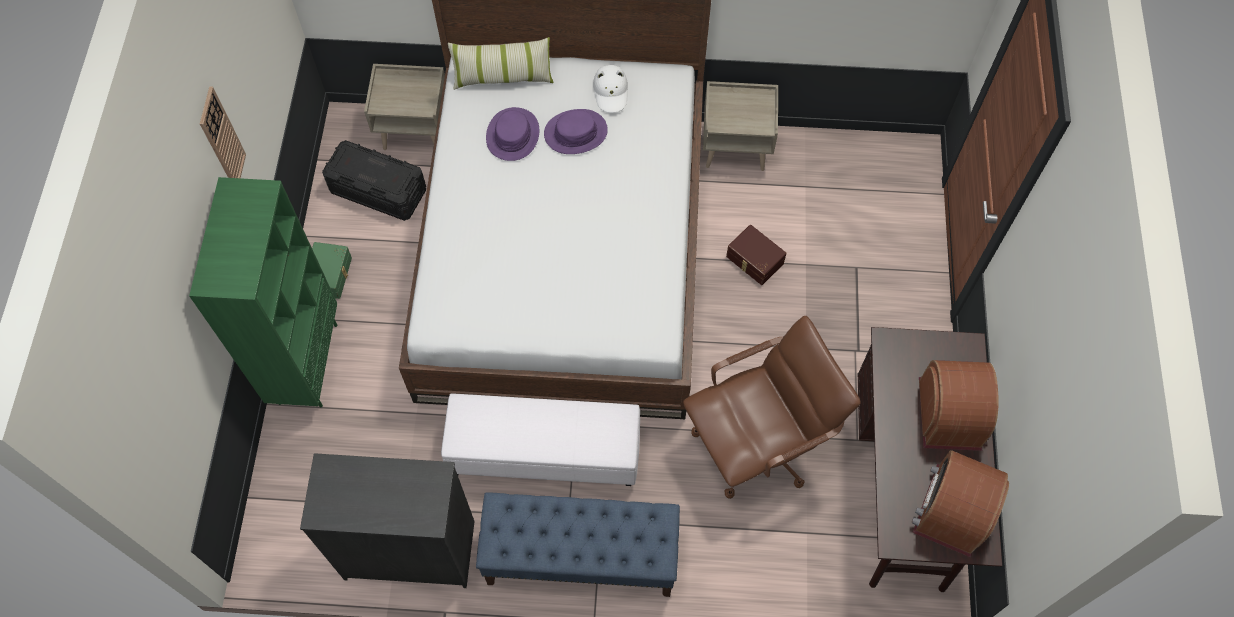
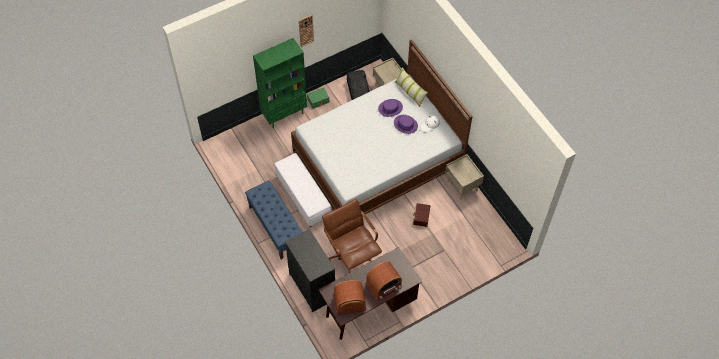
camera: 55 degrees right, 5 degrees down
black dresser [300,453,475,588] -> black dresser moved to [285,229,335,312]
brown office chair [683,316,861,499] -> brown office chair turned 150 degrees counterclockwise [322,199,382,273]

